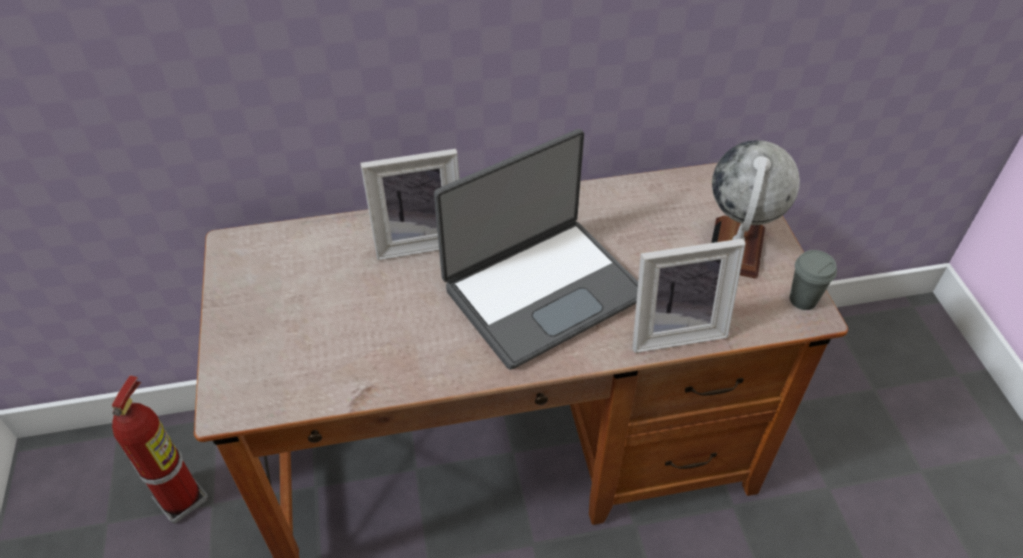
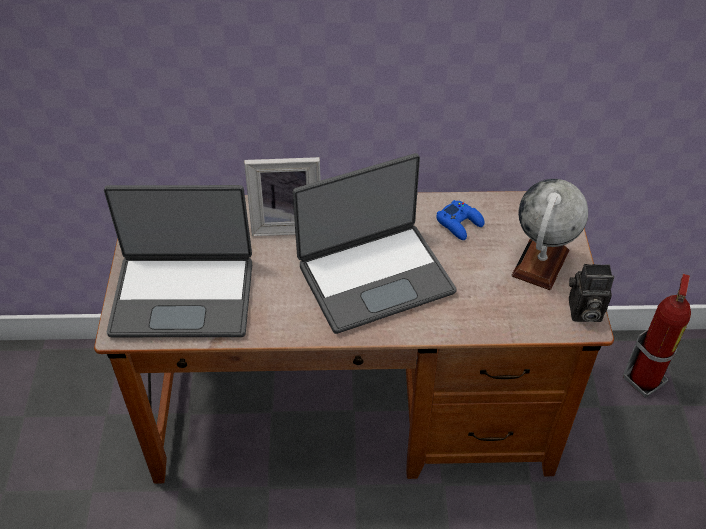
camera: 10 degrees right, 0 degrees up
fire extinguisher [112,375,208,524] -> fire extinguisher moved to [623,274,691,398]
picture frame [632,238,746,353] -> none
grey cup [790,250,837,310] -> camera [569,264,614,322]
none -> laptop [104,185,252,337]
none -> blue game controller [436,200,485,240]

